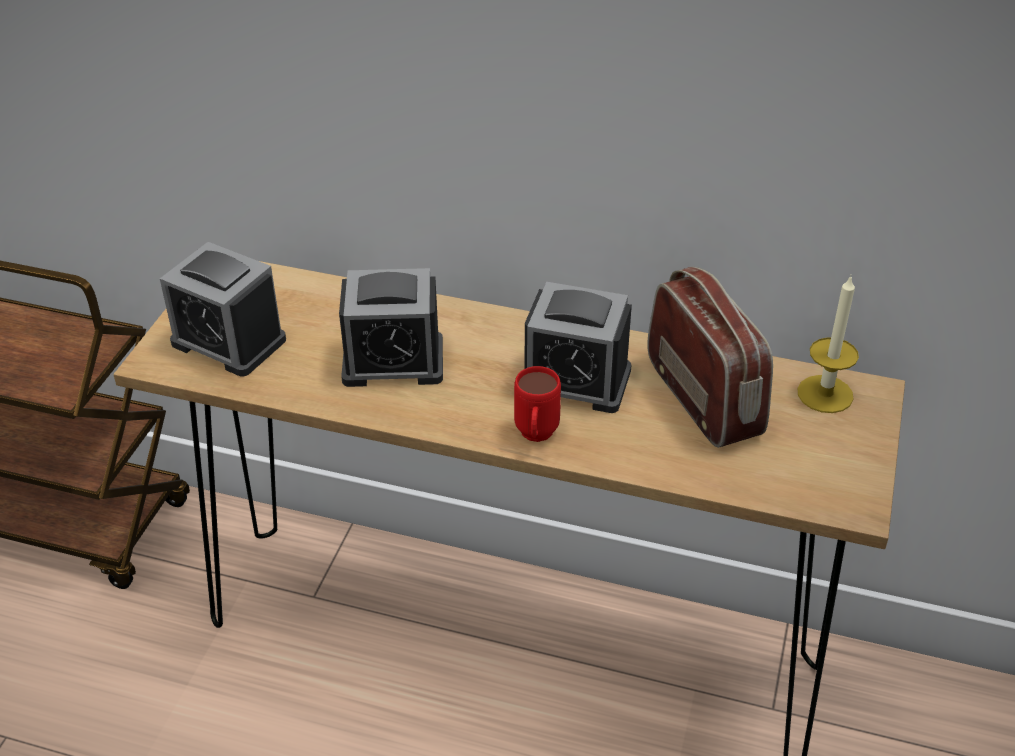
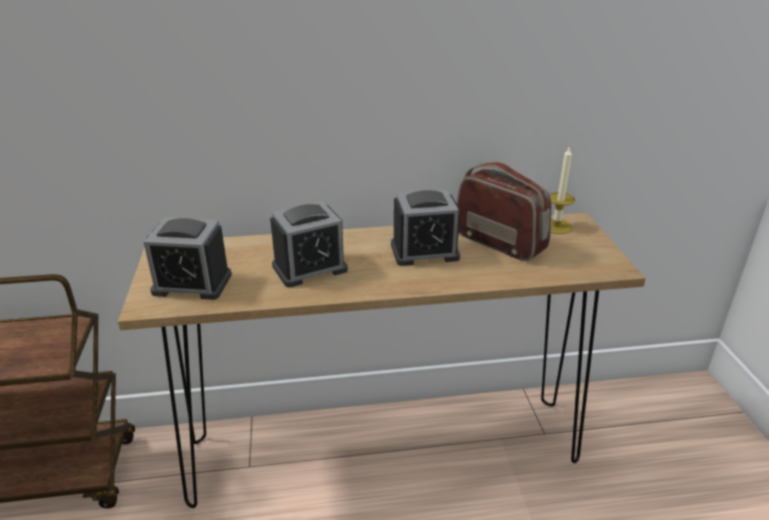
camera: 25 degrees left, 10 degrees down
red mug [514,366,561,442] -> none

